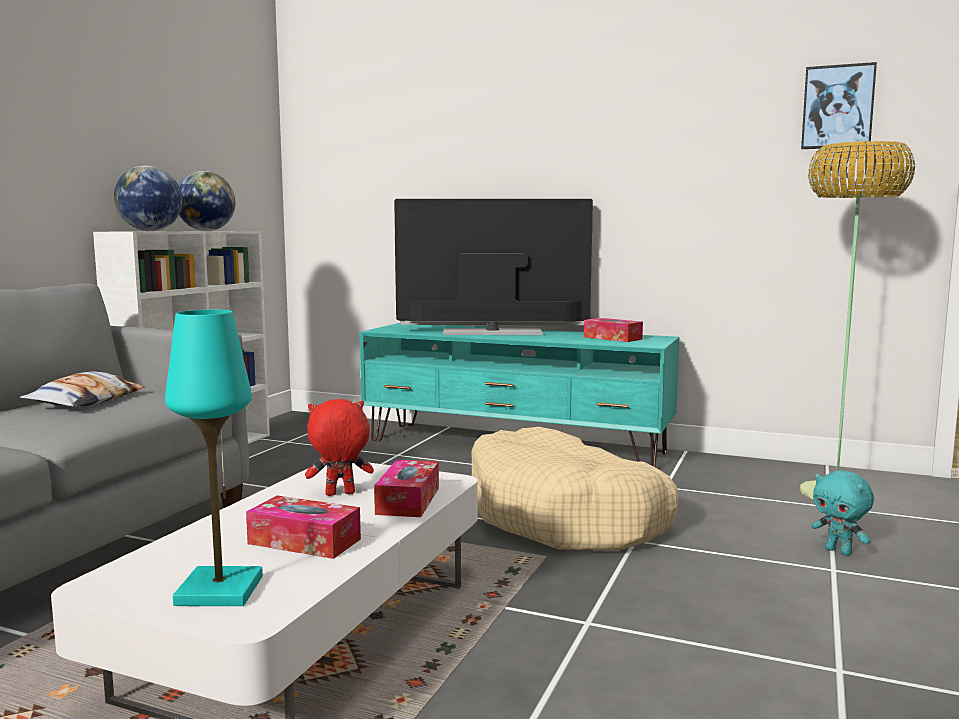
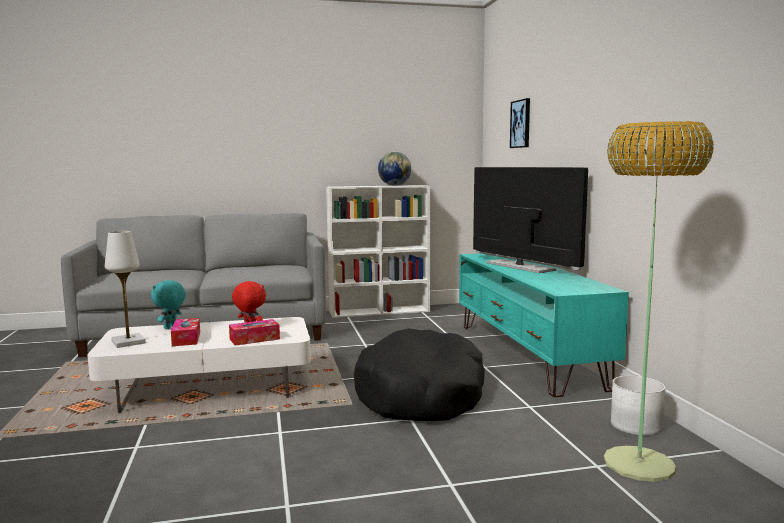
camera: 55 degrees right, 0 degrees up
pillow [20,371,145,407] -> none
globe [114,166,183,231] -> none
turquoise table lamp [165,309,263,606] -> white table lamp [105,231,146,348]
beige dog bed [472,427,679,551] -> black dog bed [353,328,485,421]
tissue box [584,318,643,342] -> none
picture [801,62,877,149] -> picture moved to [510,98,530,148]
turquoise plush toy [811,470,874,556] -> turquoise plush toy moved to [151,280,186,329]
none -> white planter [611,375,666,436]

